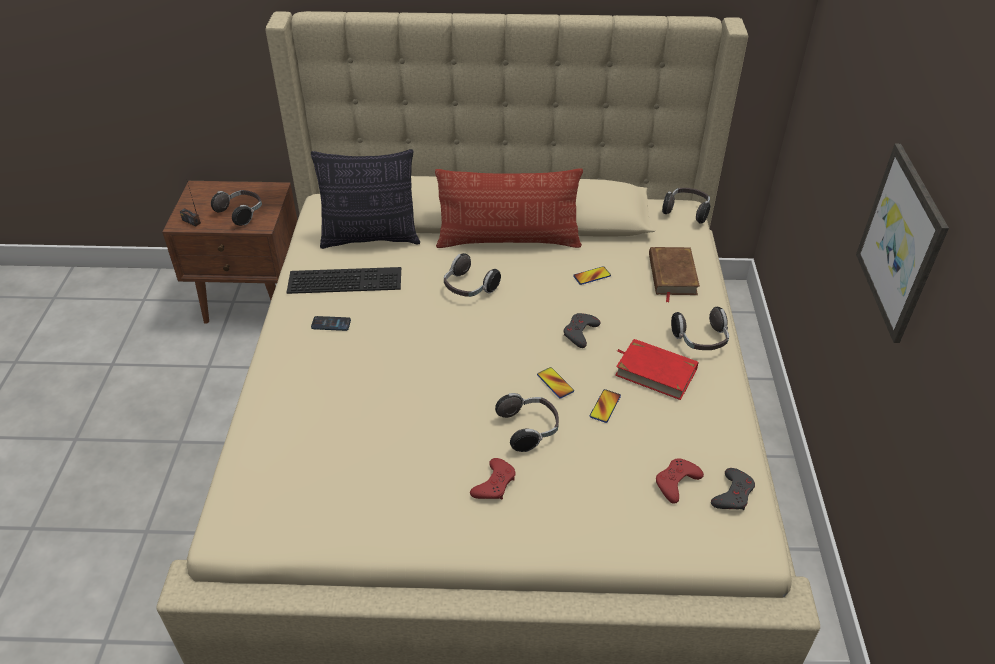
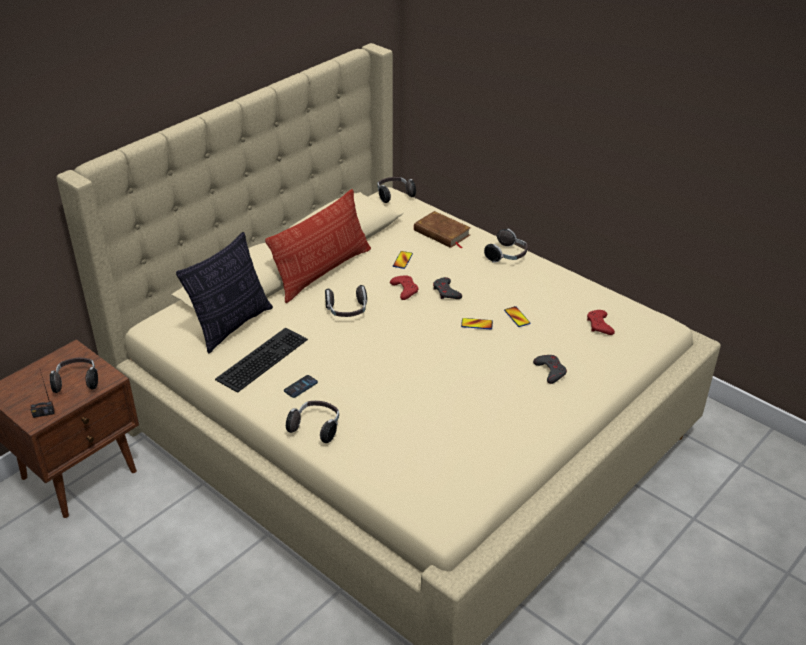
camera: 50 degrees left, 5 degrees down
red game controller [470,458,516,500] -> red game controller moved to [390,276,418,300]
headphones [495,393,559,452] -> headphones moved to [286,401,339,443]
red book [615,339,698,400] -> none
grey game controller [711,468,755,510] -> grey game controller moved to [533,355,567,384]
picture [856,144,949,343] -> none

